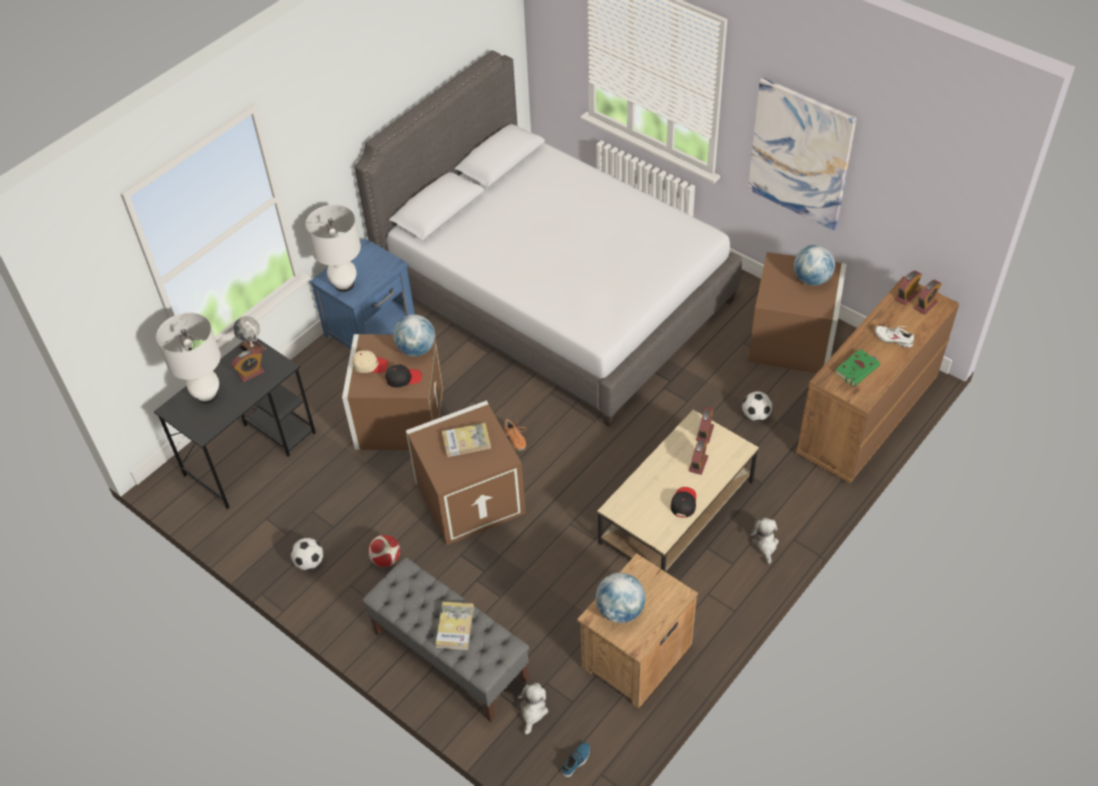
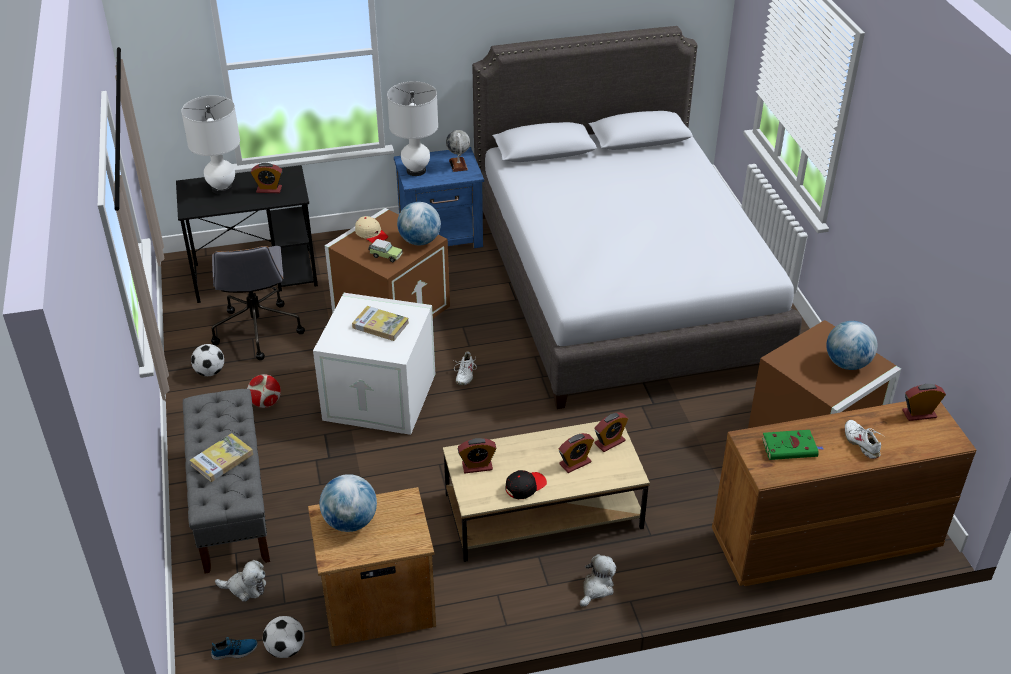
camera: 35 degrees right, 10 degrees down
globe [233,316,266,353] -> globe moved to [446,130,470,172]
black cap [385,365,422,388] -> toy car [368,239,403,262]
brown storage box [406,400,526,545] -> white storage box [313,293,435,435]
orange shoe [504,419,526,451] -> white shoe [454,351,477,385]
plush toy [517,683,548,735] -> plush toy turned 45 degrees clockwise [215,560,266,602]
football [742,391,772,421] -> football moved to [263,616,304,658]
picture [748,78,857,231] -> none
alarm clock [914,280,942,315] -> alarm clock moved to [458,438,497,473]
none -> grey office chair [211,246,305,360]

